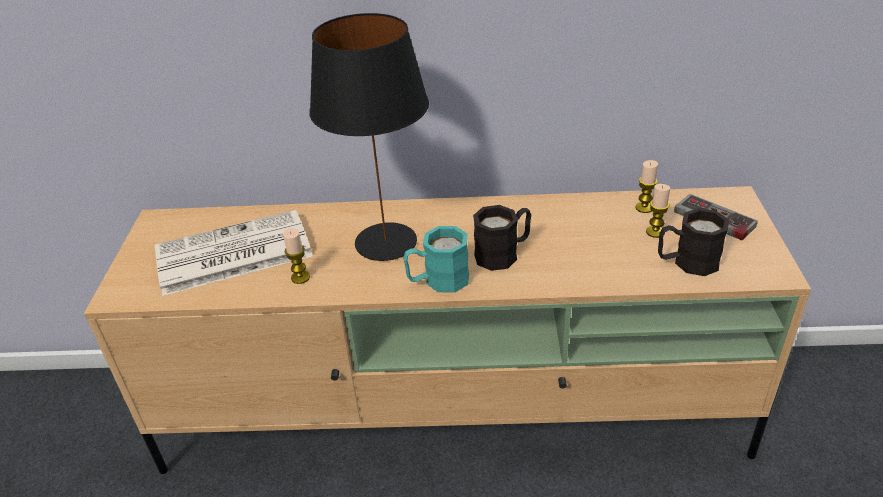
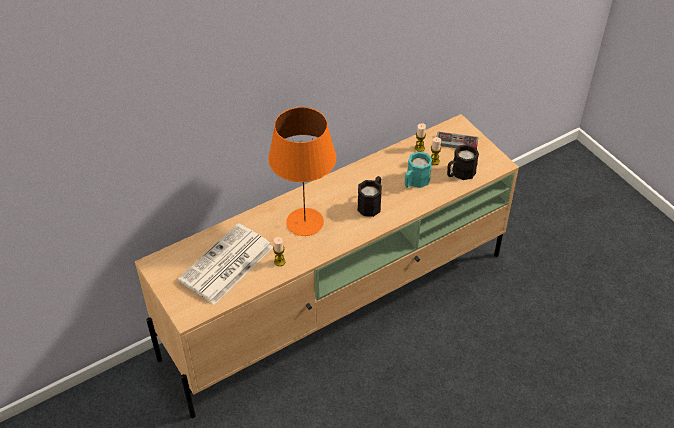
camera: 35 degrees left, 10 degrees up
black table lamp [309,13,429,261] -> orange table lamp [268,107,336,236]
turquoise mug [403,226,469,293] -> turquoise mug moved to [405,151,432,188]

